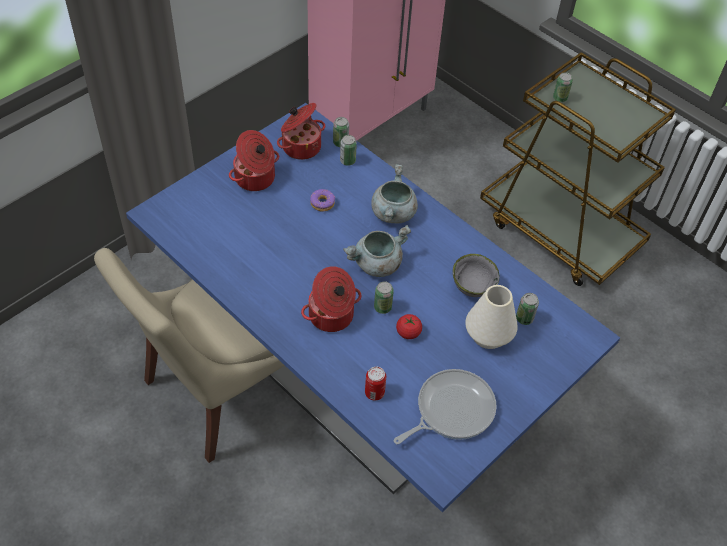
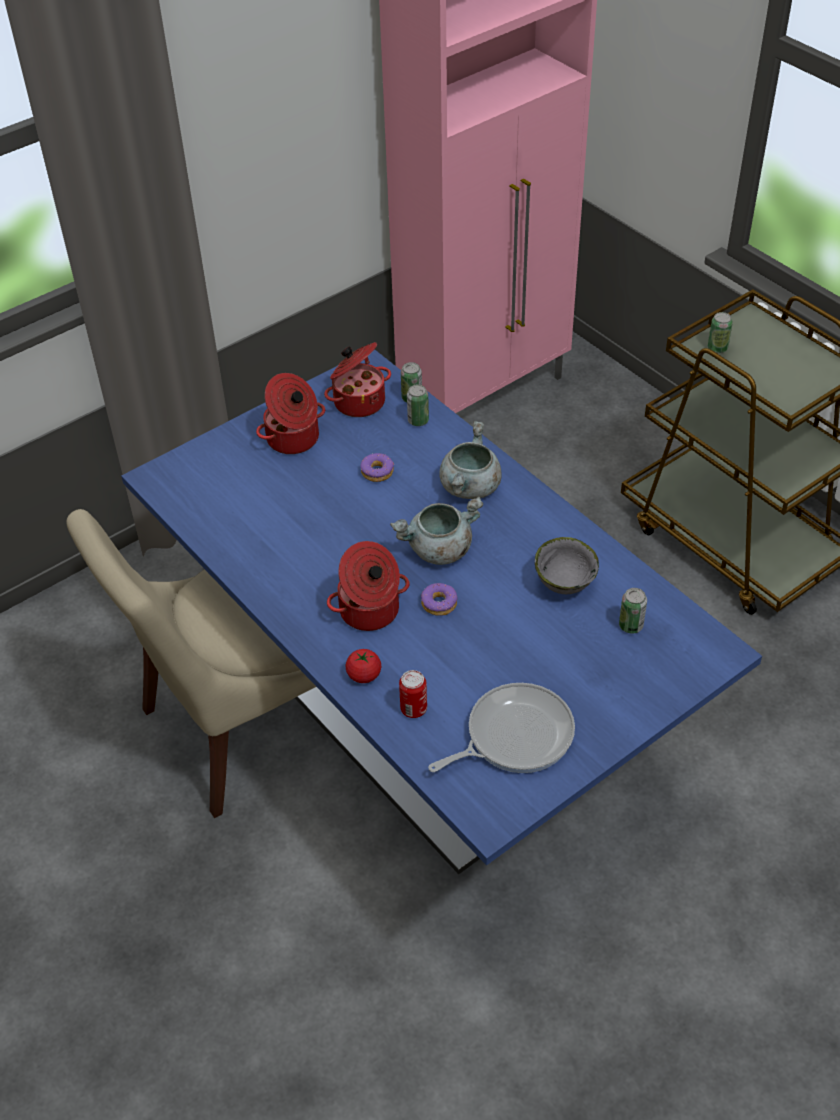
camera: 10 degrees right, 5 degrees down
can [374,281,394,314] -> donut [421,583,457,616]
tomato [396,314,422,339] -> tomato moved to [346,649,381,683]
white vase [465,285,518,349] -> none

